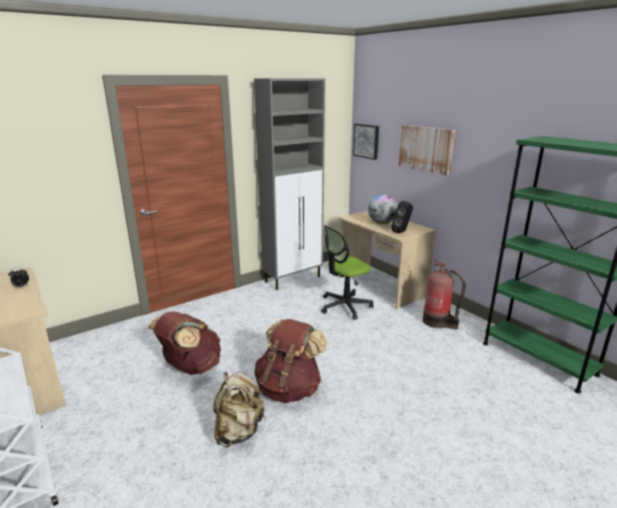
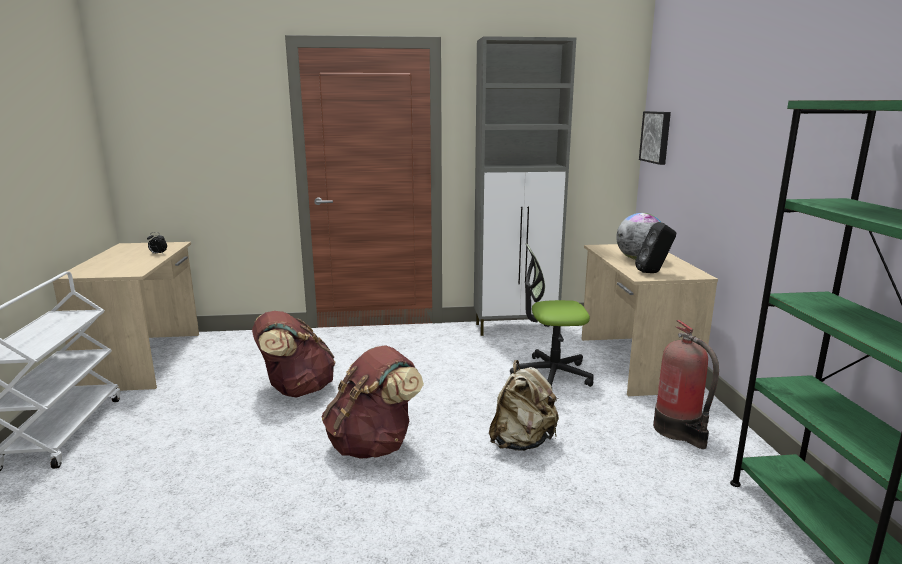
camera: 30 degrees right, 5 degrees down
beige backpack [213,372,265,447] -> beige backpack moved to [489,360,559,451]
picture [399,125,455,176] -> none

